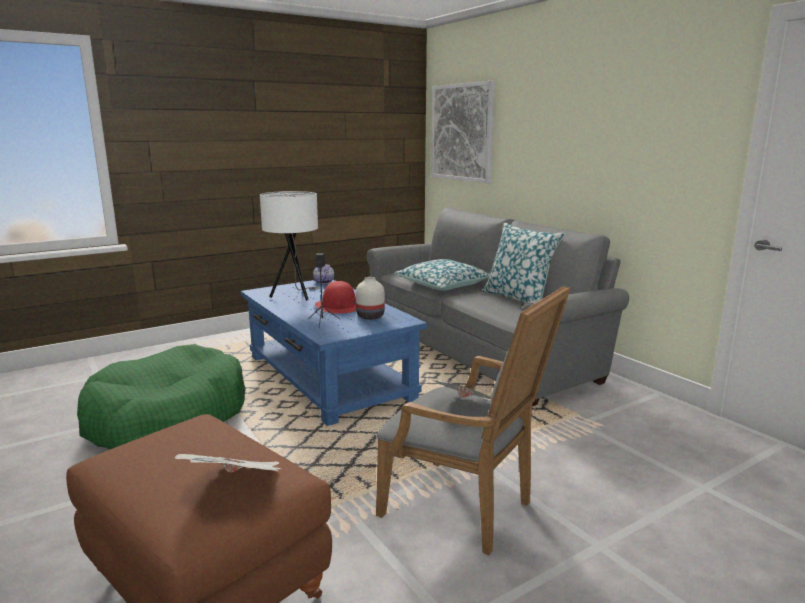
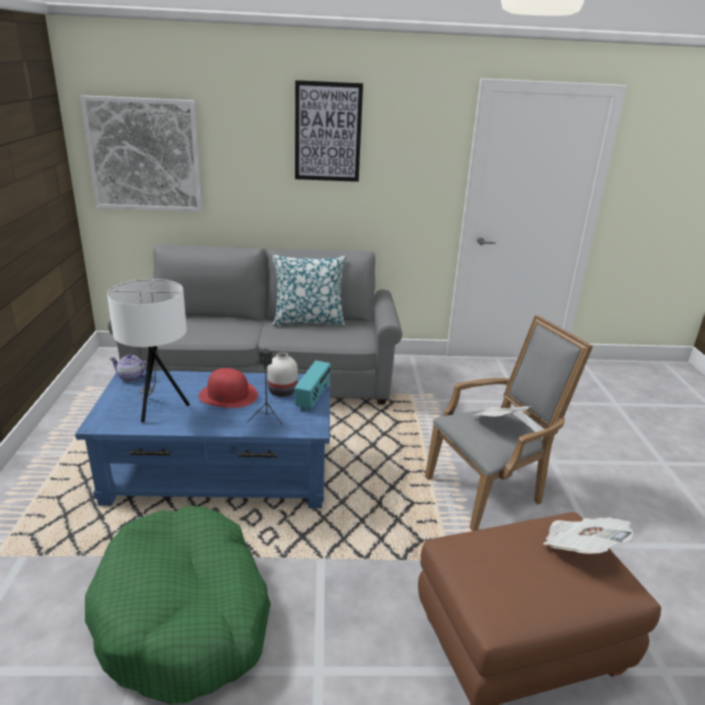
camera: 60 degrees left, 10 degrees up
pillow [395,259,491,291] -> none
none -> radio [294,361,331,411]
none -> picture [295,80,363,182]

